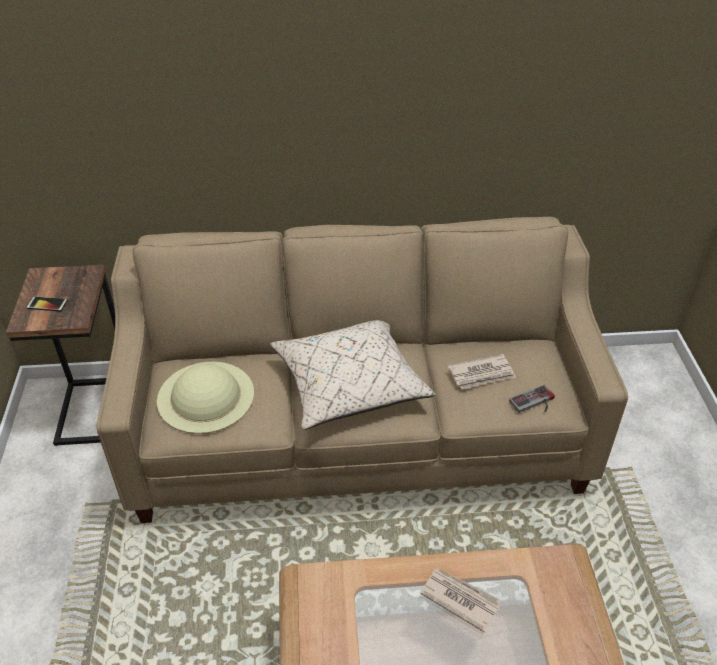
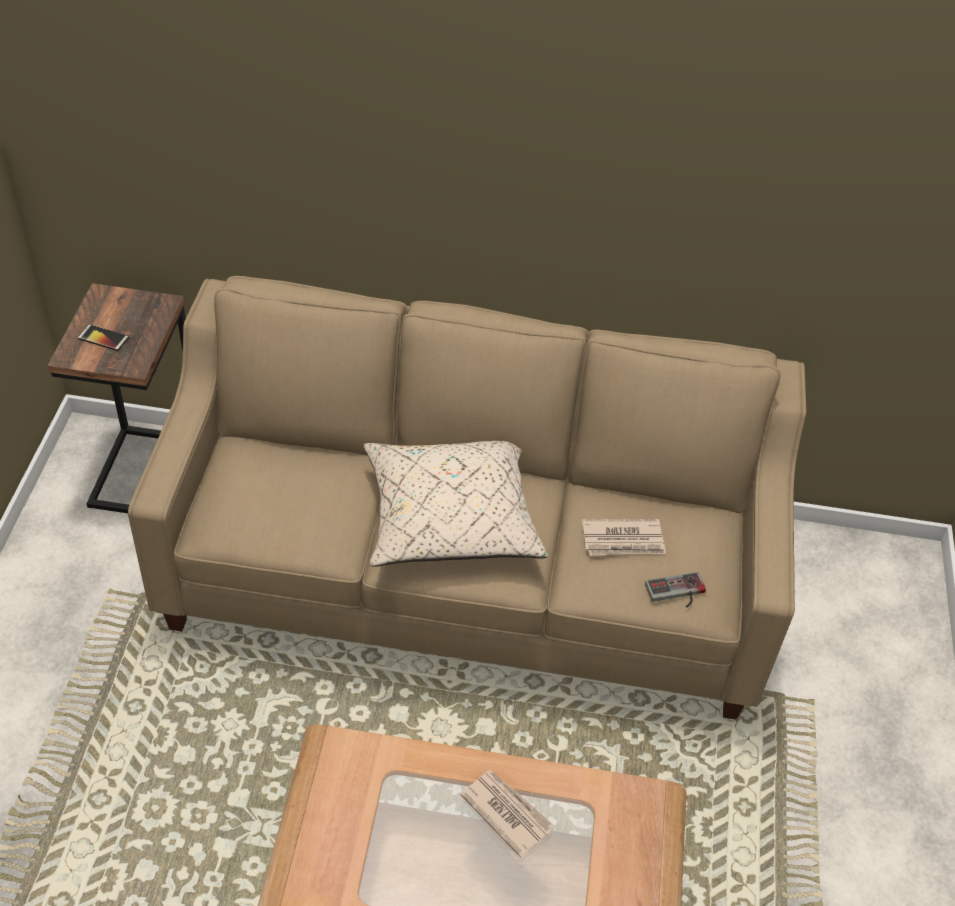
camera: 10 degrees right, 5 degrees up
beige hat [157,362,254,434] -> none

